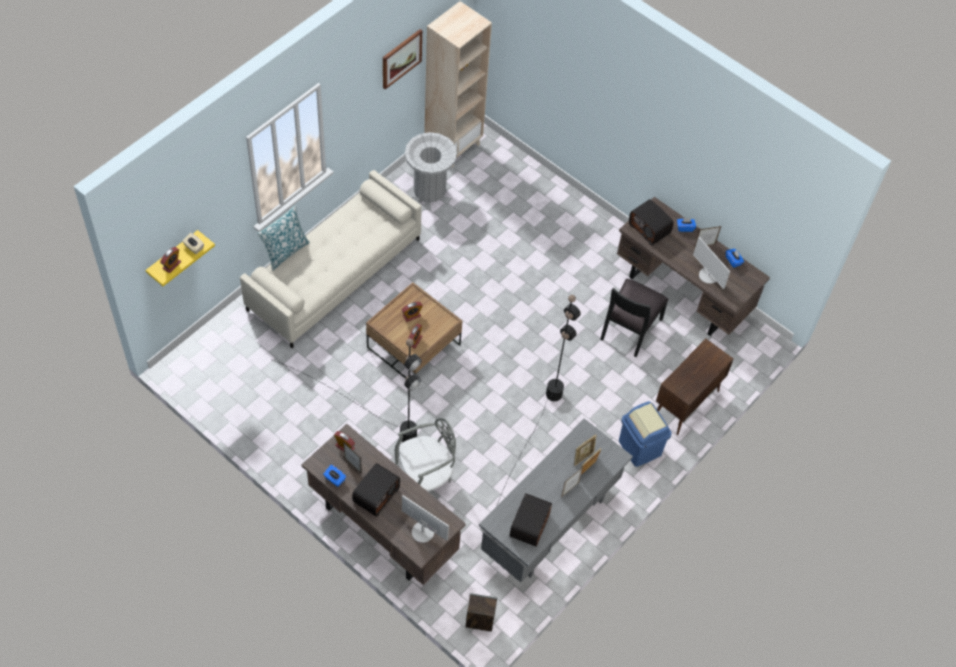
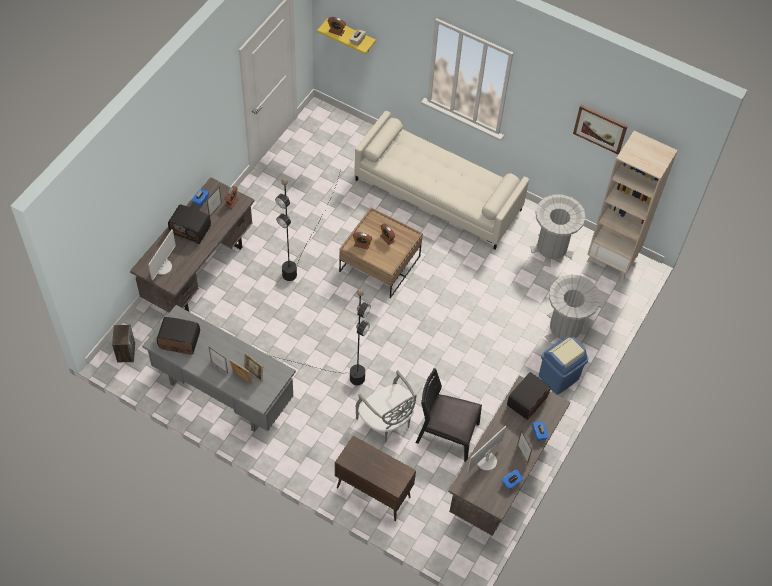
camera: 80 degrees right, 0 degrees up
pillow [257,205,310,271] -> none
grey chair [394,418,456,491] -> grey chair moved to [356,370,416,442]
blue trash can [619,401,672,467] -> blue trash can moved to [539,337,589,395]
none -> grey trash can [545,274,601,343]

